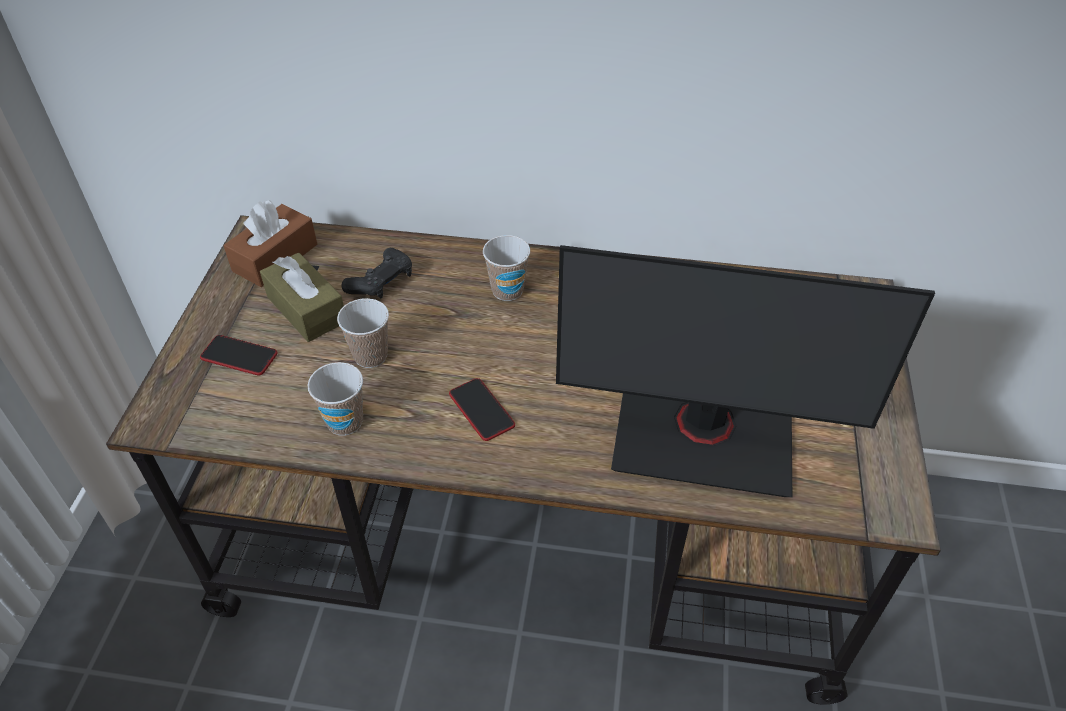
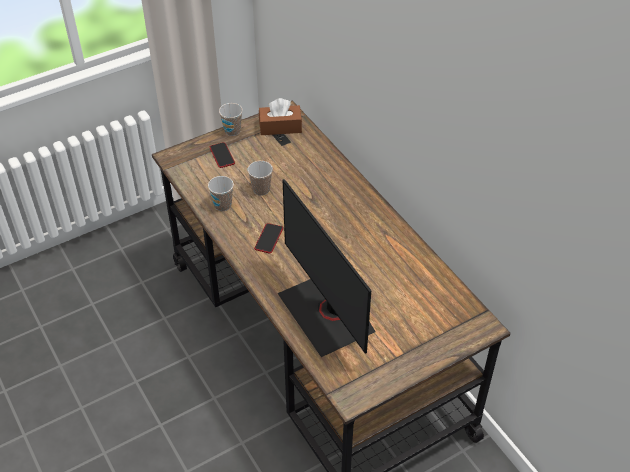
camera: 50 degrees right, 0 degrees up
brown tissue box [260,253,344,342] -> none
black game controller [341,248,412,298] -> none
cup [483,235,530,301] -> cup moved to [219,103,243,136]

